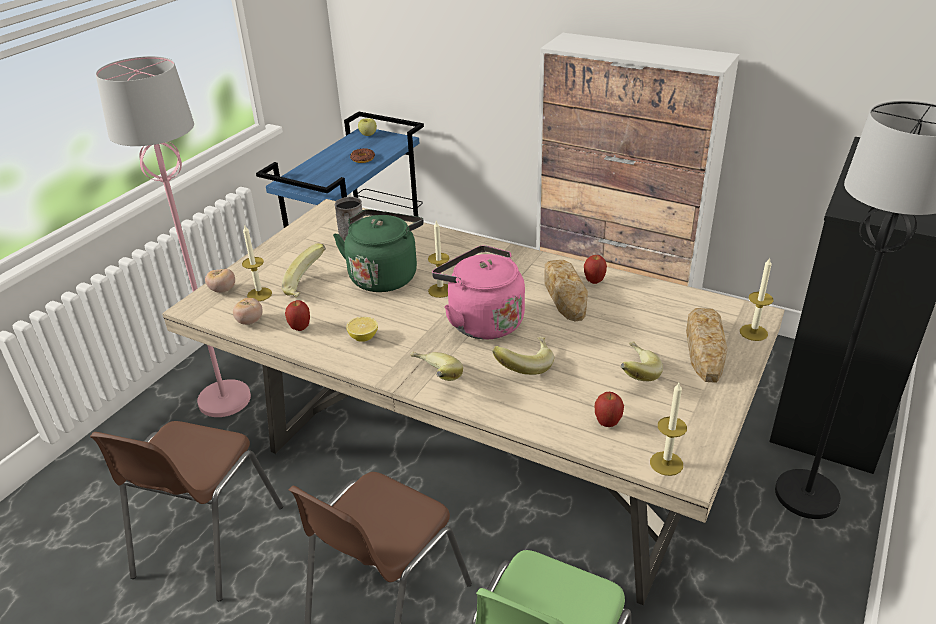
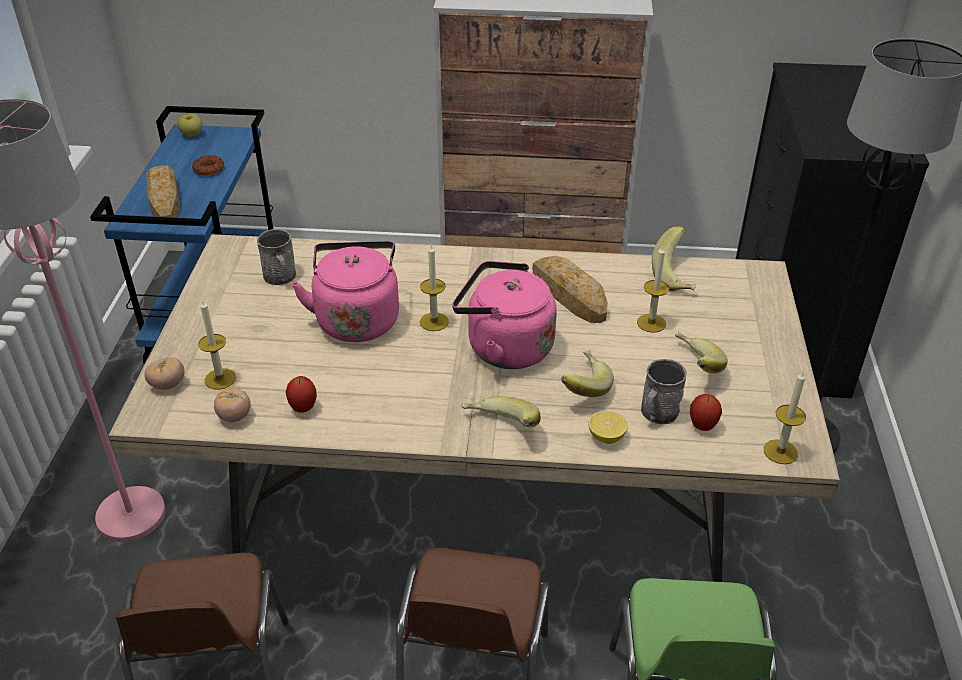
camera: 25 degrees left, 5 degrees up
banana [282,244,326,297] -> banana moved to [652,226,696,291]
green kettle [333,209,424,292] -> pink kettle [292,241,399,342]
lemon [346,317,378,342] -> lemon moved to [588,411,628,444]
apple [584,255,607,284] -> none
bread [686,308,727,383] -> bread moved to [146,165,180,218]
candle [740,257,773,341] -> candle moved to [637,245,669,333]
none -> grey mug [641,359,687,424]

